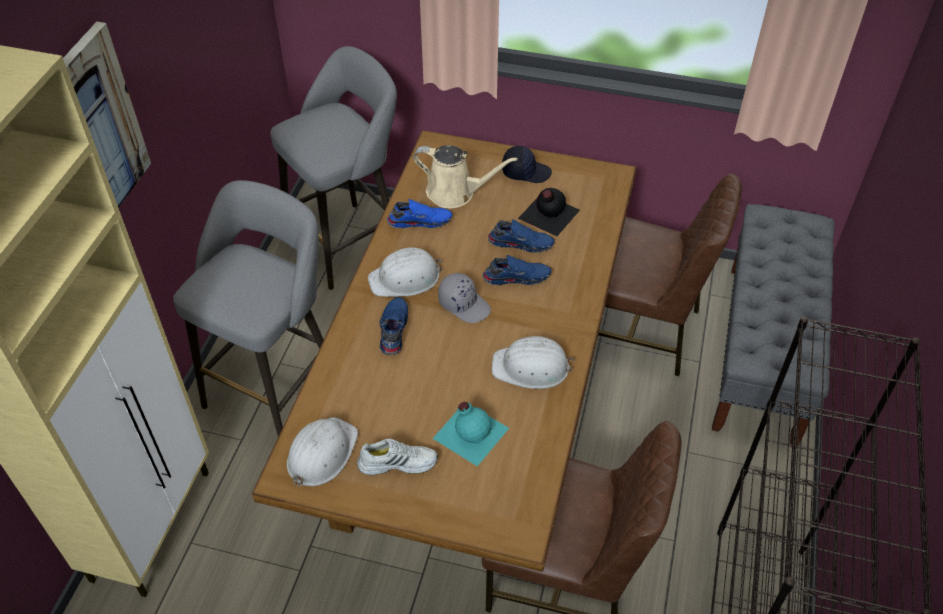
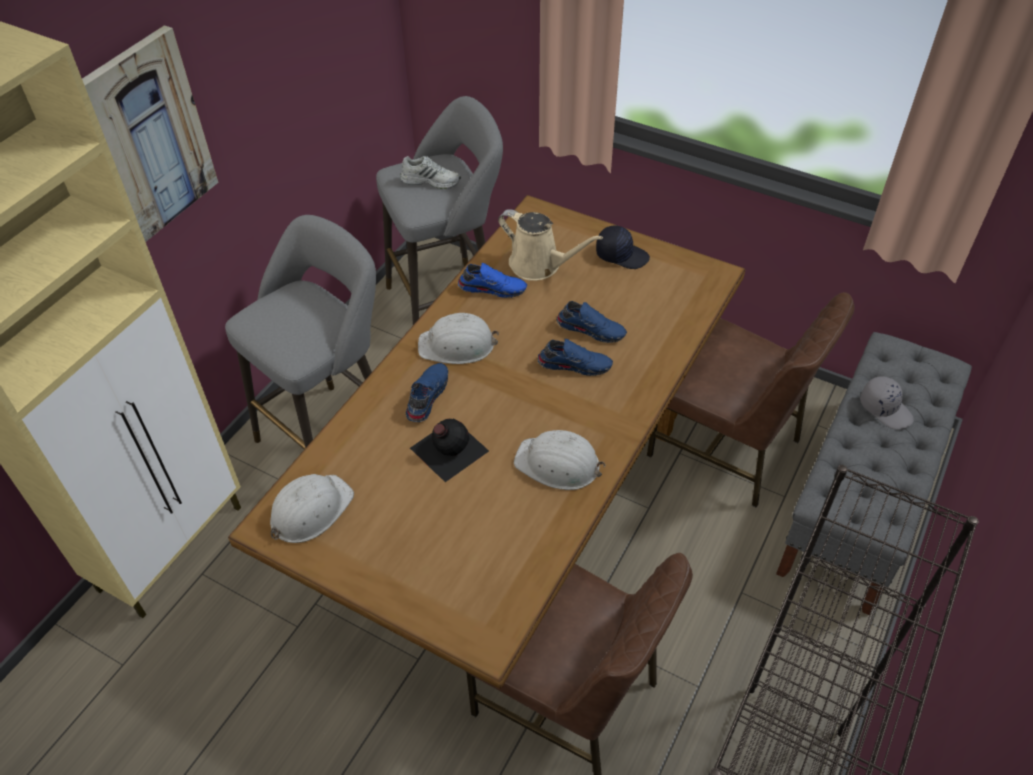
camera: 15 degrees right, 0 degrees up
white shoe [357,439,438,475] -> white shoe moved to [400,156,461,189]
turquoise bottle [432,402,509,466] -> none
grey cap [438,273,491,323] -> grey cap moved to [860,376,914,429]
black bottle [518,188,580,236] -> black bottle moved to [410,419,489,482]

